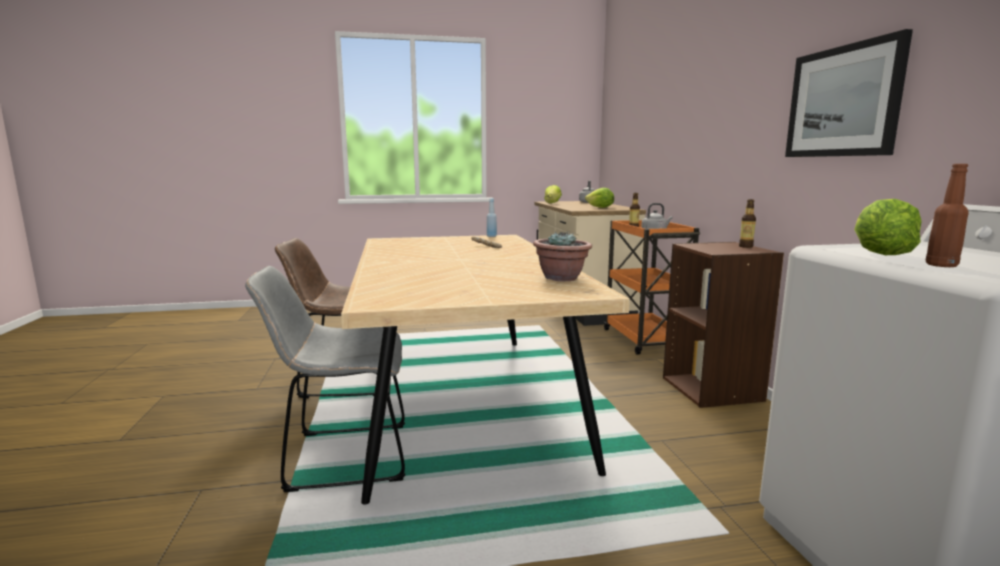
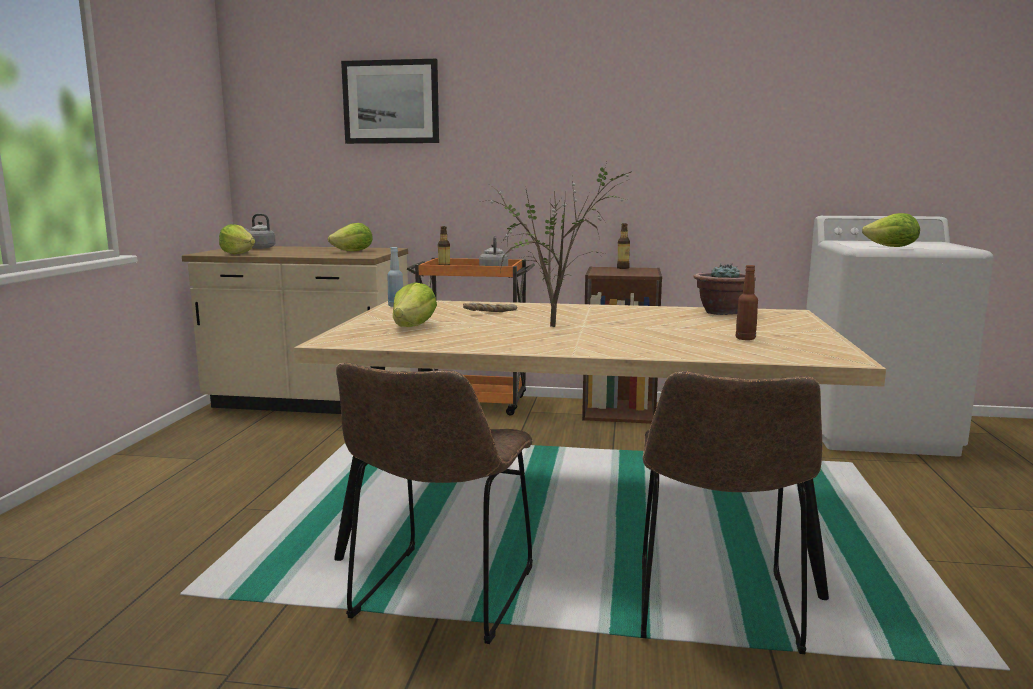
camera: 70 degrees left, 0 degrees up
grey chair [245,266,405,492] -> brown chair [641,371,823,654]
picture [785,29,913,157] -> picture moved to [341,59,439,144]
brown bottle [926,164,969,267] -> brown bottle moved to [736,265,758,340]
none -> lettuce [393,282,437,327]
none -> potted plant [478,162,632,327]

